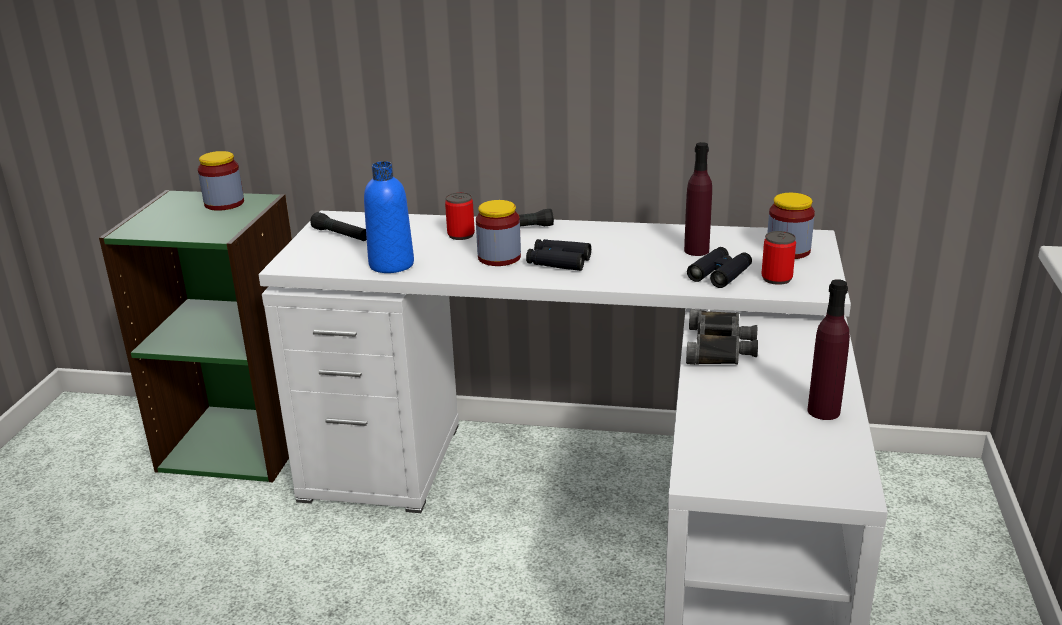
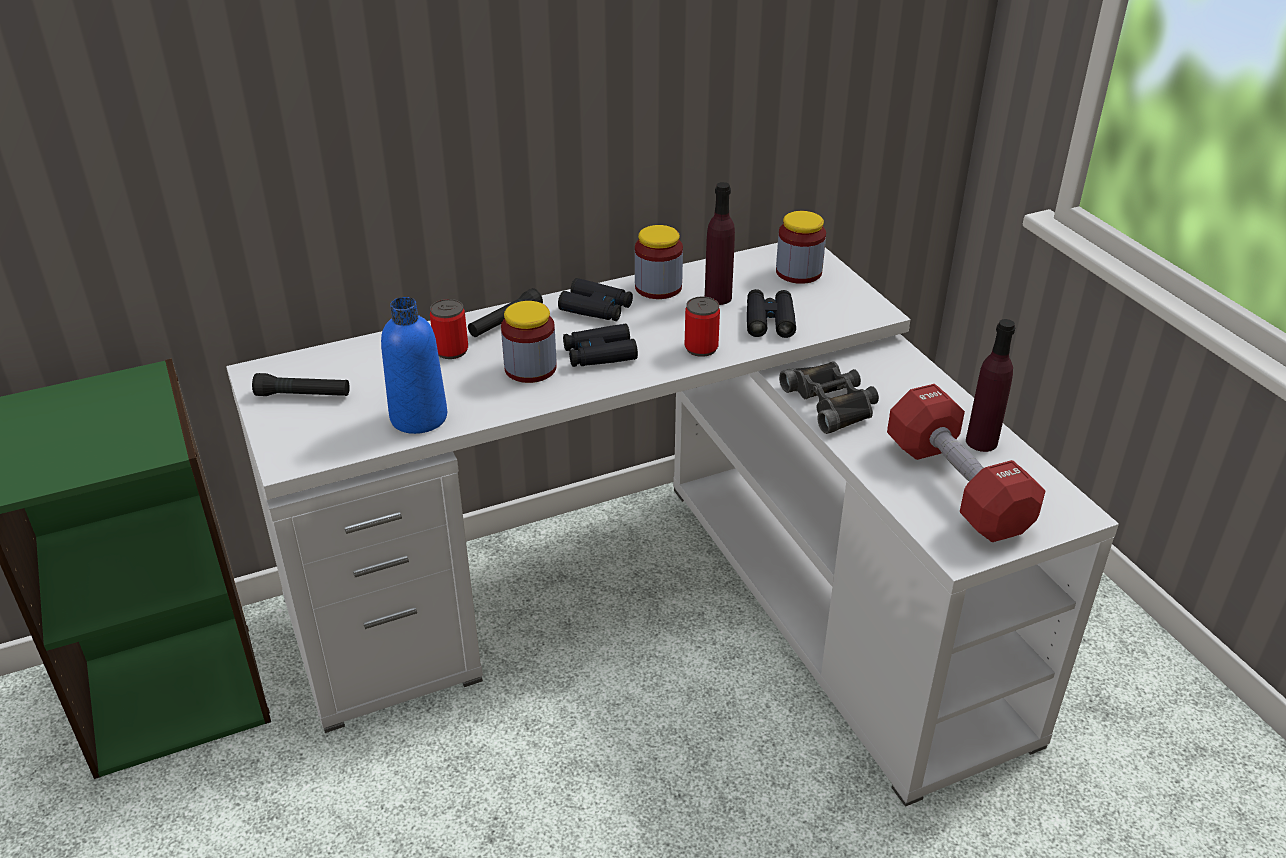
camera: 35 degrees left, 10 degrees up
jar [198,151,244,211] -> jar moved to [635,225,683,299]
can [761,231,796,285] -> can moved to [685,297,720,357]
none -> black binoculars [558,278,633,321]
none -> red dumbbell [887,384,1045,542]

